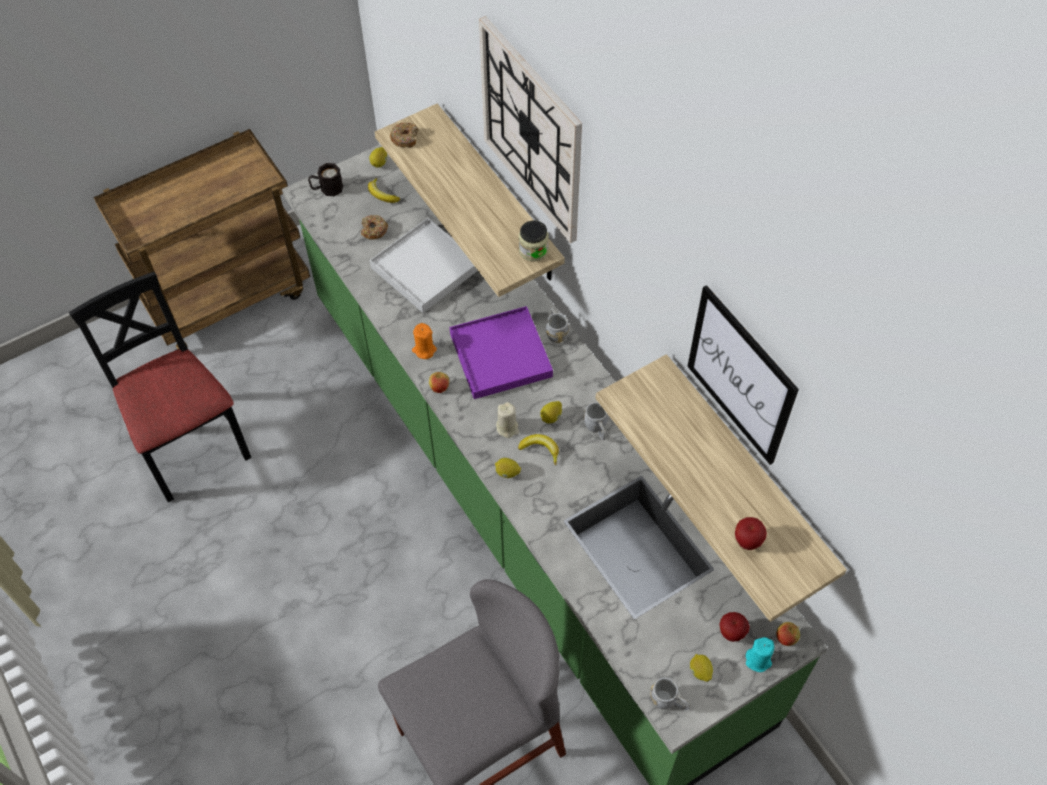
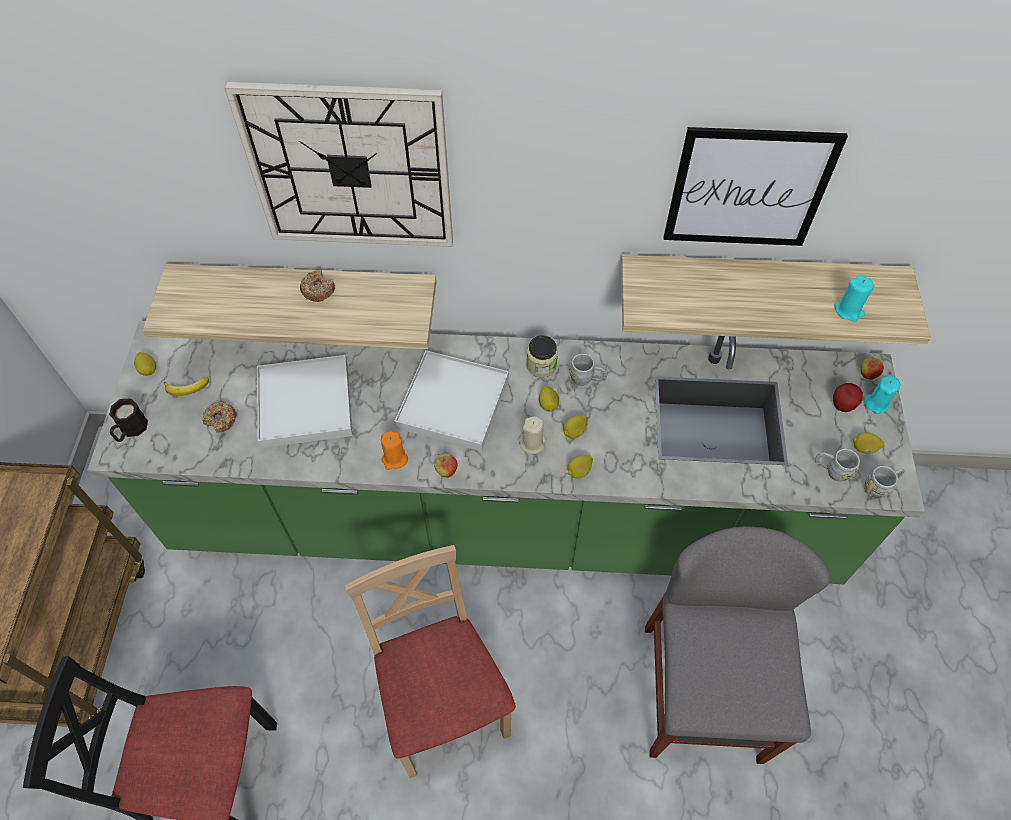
camera: 55 degrees left, 0 degrees up
donut [390,122,418,148] -> donut moved to [300,270,335,302]
purple tray [450,306,553,399] -> white tray [395,350,509,451]
banana [518,434,559,465] -> lemon [563,415,587,439]
jar [519,221,548,261] -> jar moved to [527,335,558,377]
grey mug [546,307,569,343] -> grey mug moved to [815,449,860,482]
apple [735,517,767,550] -> turquoise candle [835,276,874,322]
none -> beige chair [344,545,516,778]

